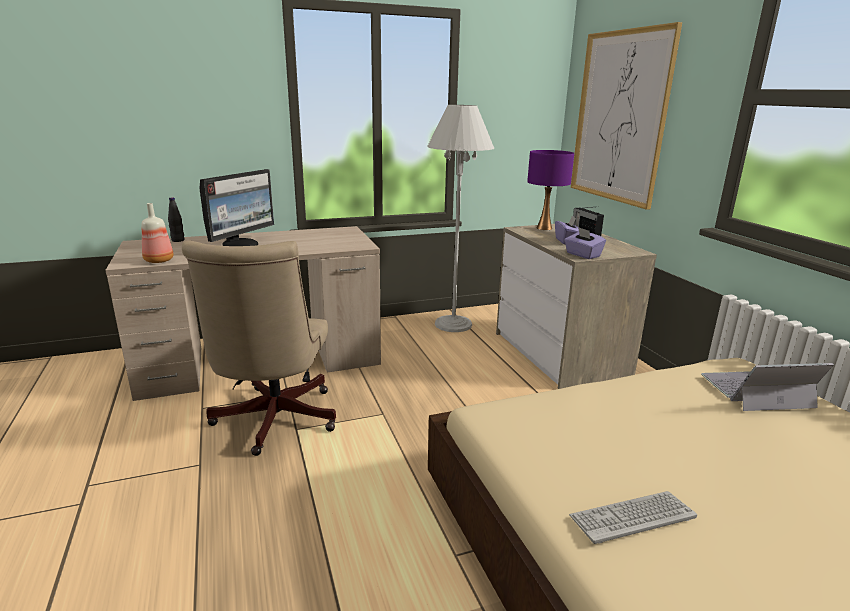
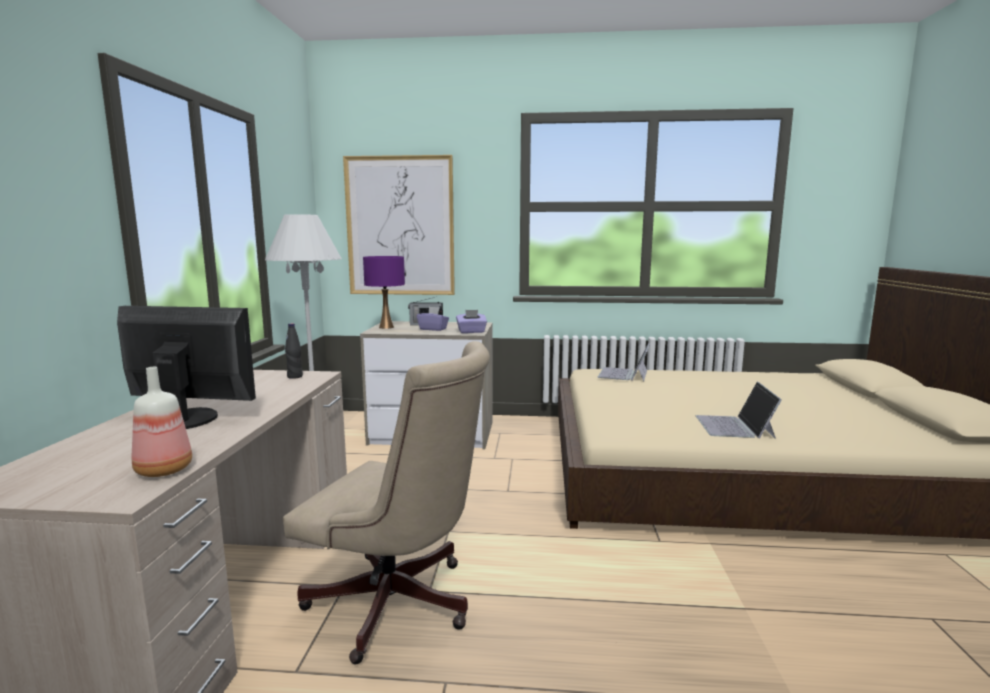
camera: 65 degrees left, 10 degrees down
black bottle [168,197,184,242] -> black bottle moved to [285,323,303,379]
monitor [200,169,274,246] -> monitor turned 45 degrees counterclockwise [117,306,256,429]
keyboard [569,491,697,544] -> laptop [696,382,782,439]

